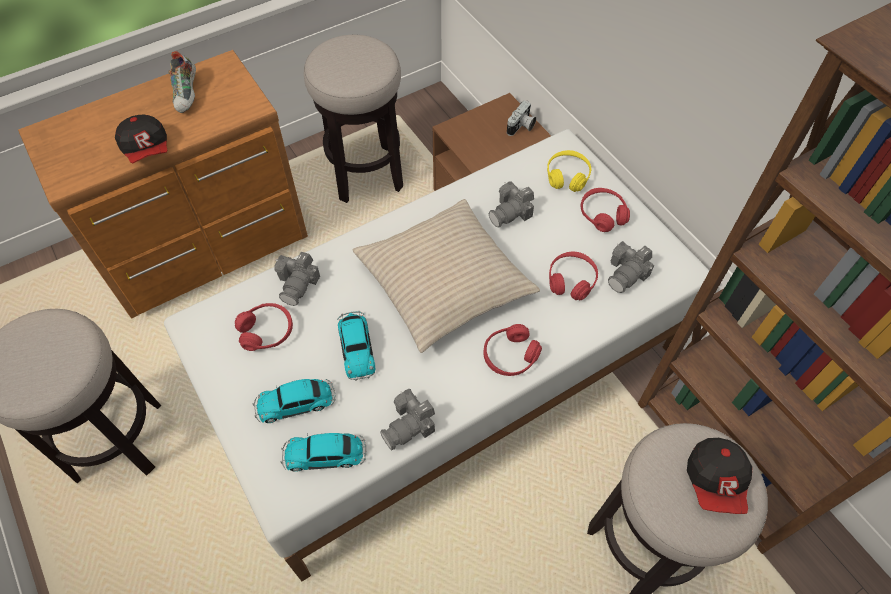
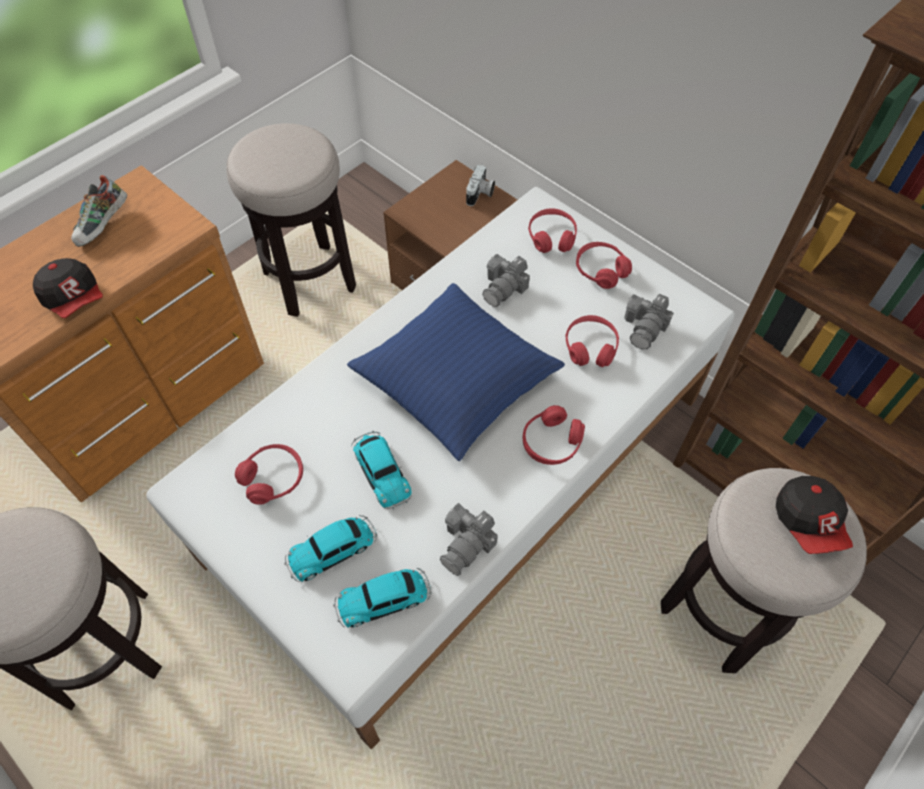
camera: 15 degrees left, 0 degrees up
shoe [168,51,196,113] -> shoe turned 45 degrees clockwise [71,175,127,247]
camera [274,252,320,306] -> none
beige pillow [353,199,540,353] -> blue pillow [347,283,565,461]
yellow headphones [547,150,592,192] -> red headphones [528,208,577,253]

